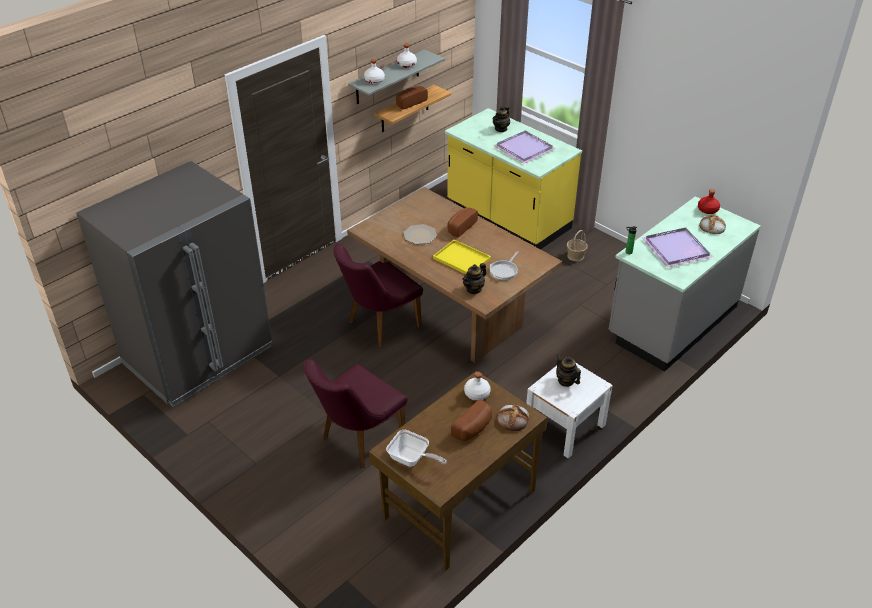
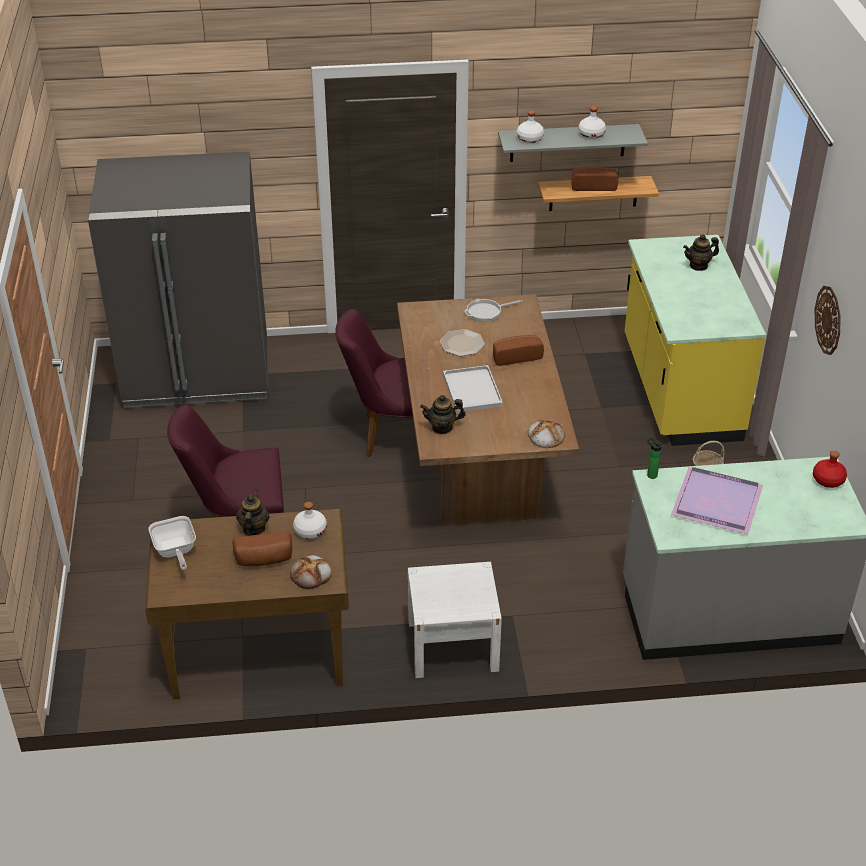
camera: 40 degrees right, 0 degrees up
yellow tray [433,240,491,274] -> white tray [443,365,503,412]
frying pan [490,251,519,280] -> frying pan moved to [465,299,522,322]
purple tray [493,131,556,164] -> none
teapot [556,354,581,387] -> teapot moved to [236,489,270,536]
bread [699,215,726,234] -> bread moved to [528,420,565,448]
none -> wall clock [815,286,840,355]

